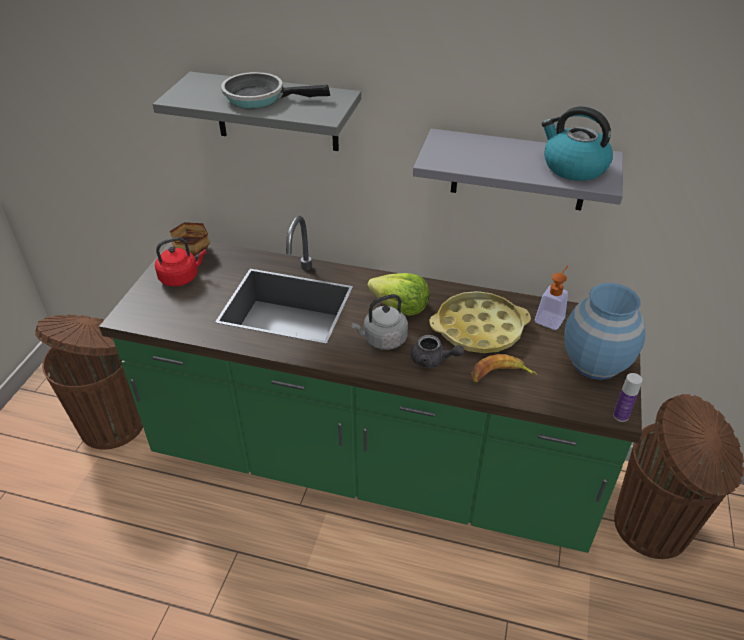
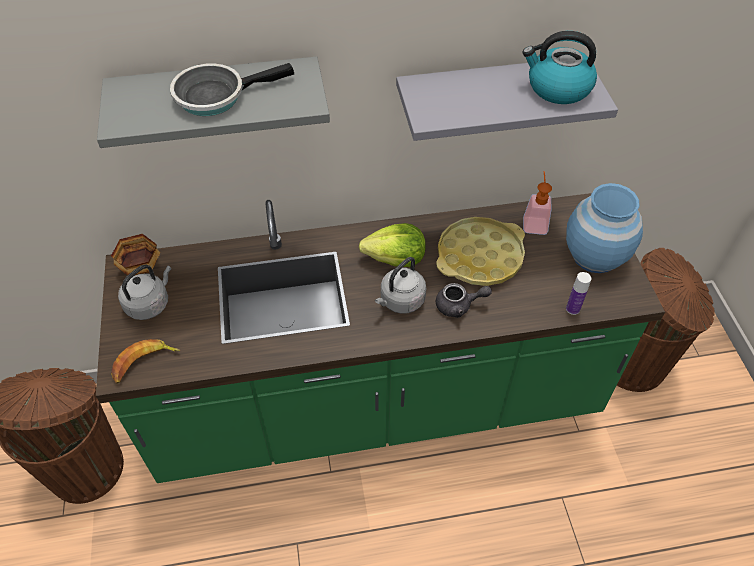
camera: 25 degrees left, 10 degrees up
red kettle [155,237,207,286] -> grey kettle [118,265,171,320]
banana [471,354,538,383] -> banana moved to [111,339,180,383]
bottle [613,373,642,422] -> bottle moved to [566,272,591,315]

